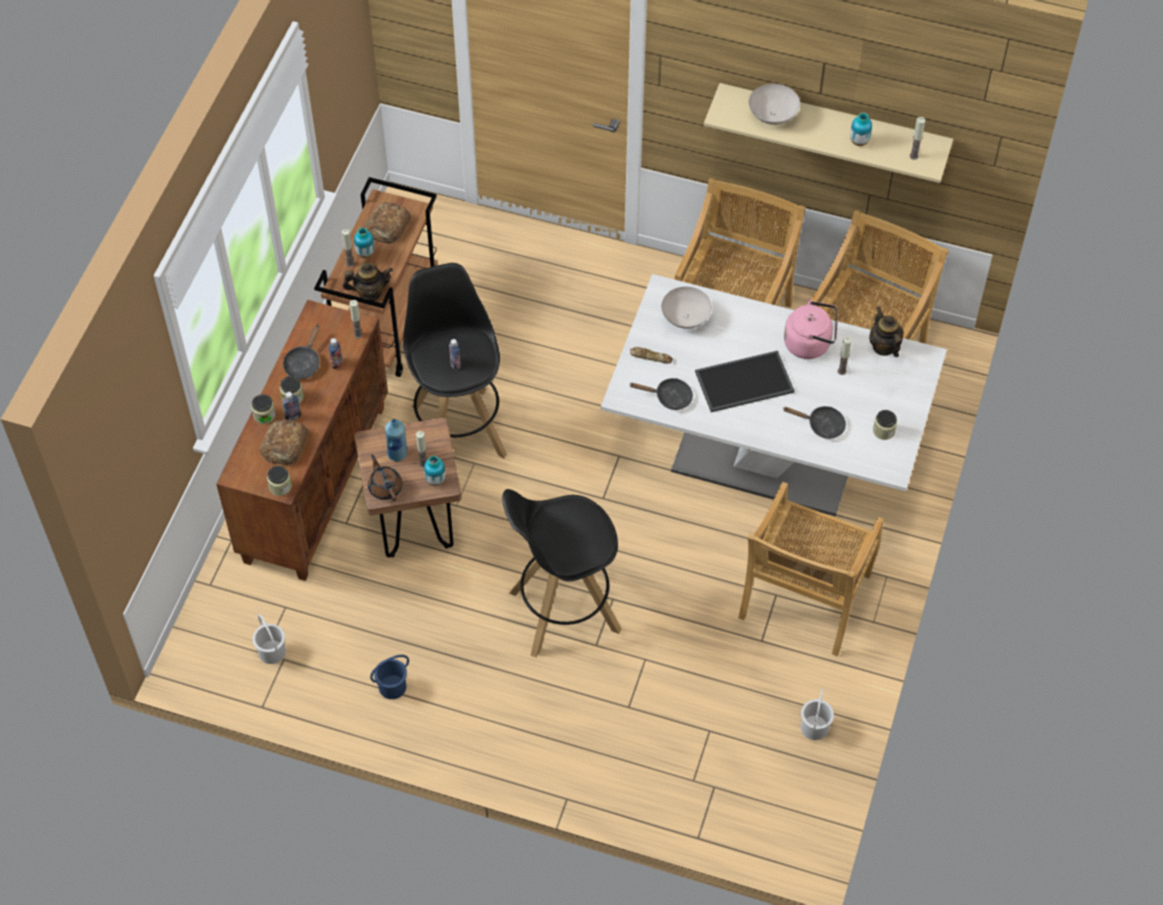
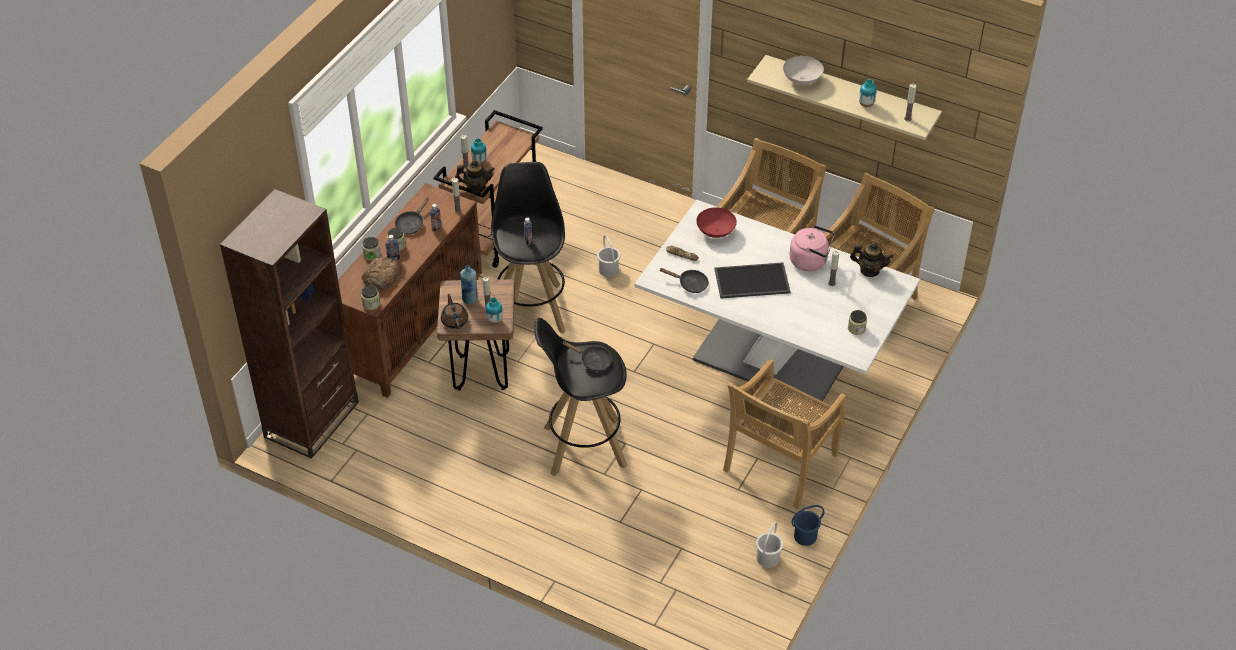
camera: 10 degrees right, 10 degrees down
white bucket [253,614,286,664] -> white bucket moved to [597,235,621,277]
bread [364,202,411,244] -> none
blue bucket [370,655,409,699] -> blue bucket moved to [792,505,824,546]
white bowl [661,287,712,329] -> red bowl [696,208,737,238]
black frying pan [783,406,846,439] -> black frying pan moved to [562,341,612,371]
teapot [869,307,904,357] -> teapot turned 120 degrees clockwise [850,243,893,277]
none -> brown bookcase [220,189,359,459]

